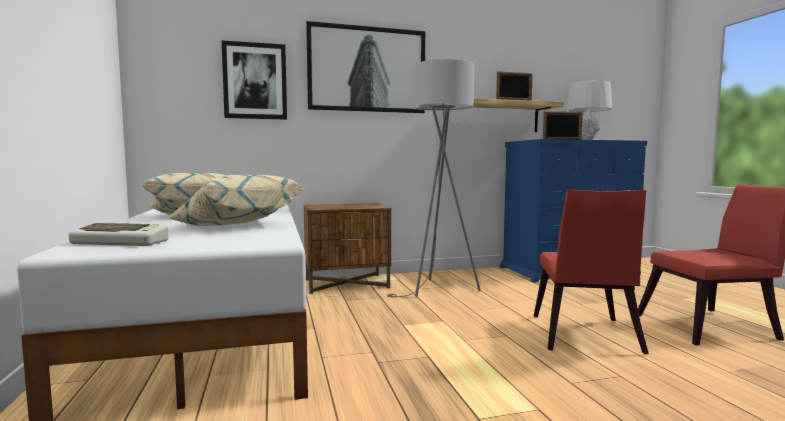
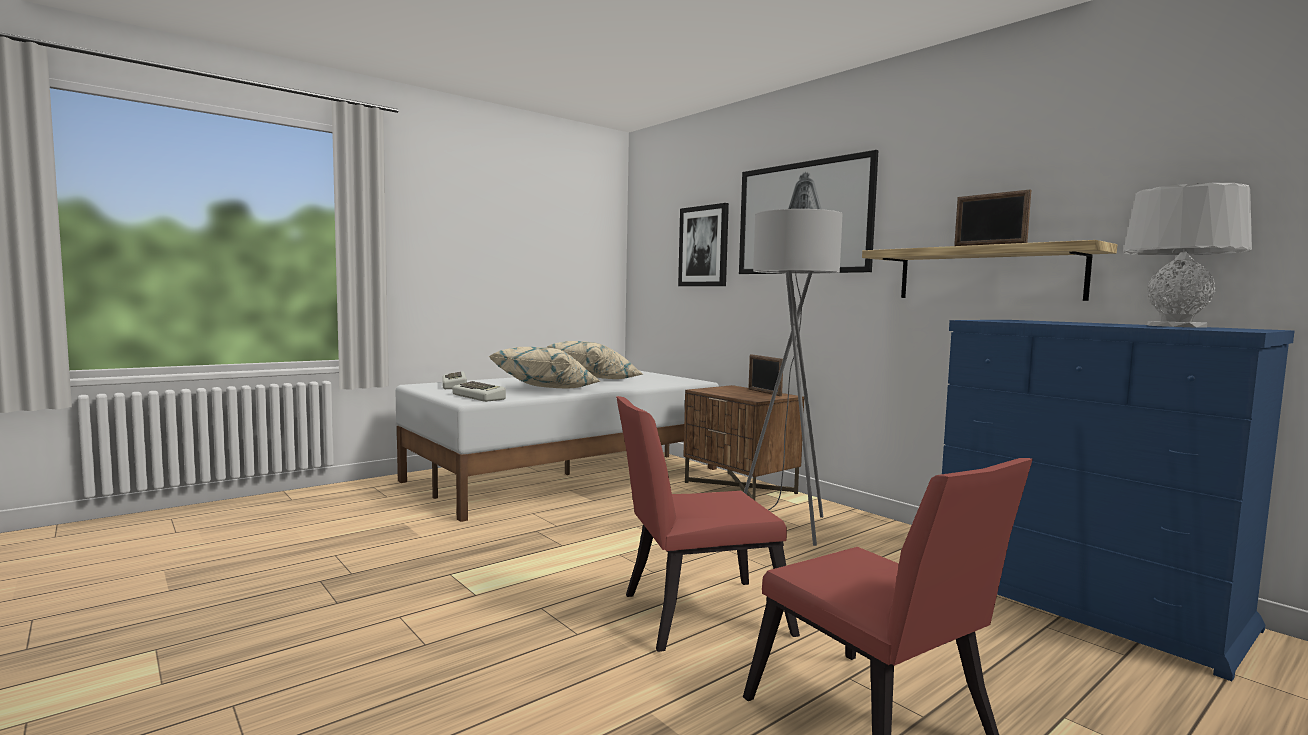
camera: 65 degrees right, 0 degrees up
picture frame [543,111,583,140] -> picture frame moved to [748,354,783,396]
none -> keyboard [453,381,506,402]

